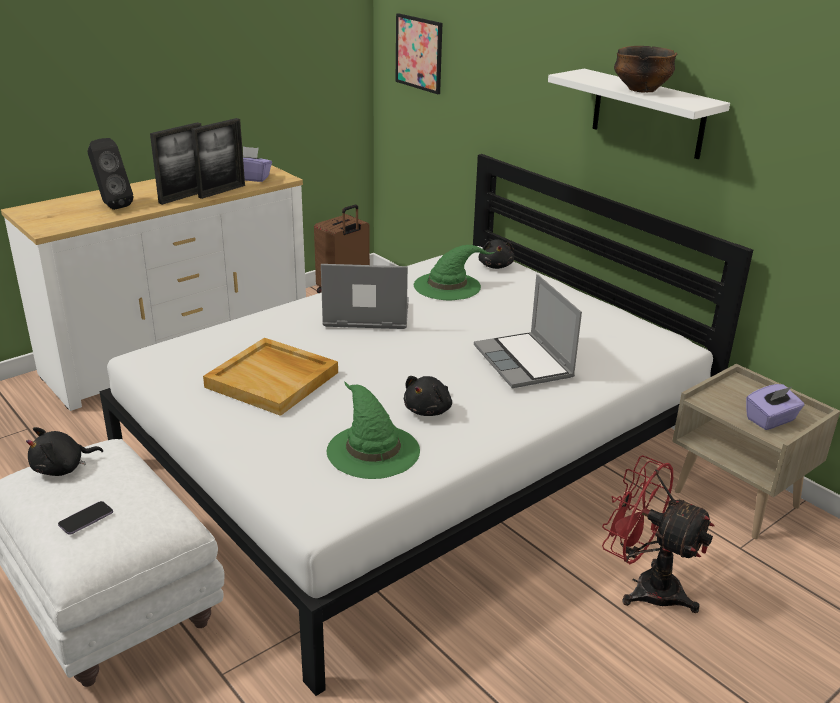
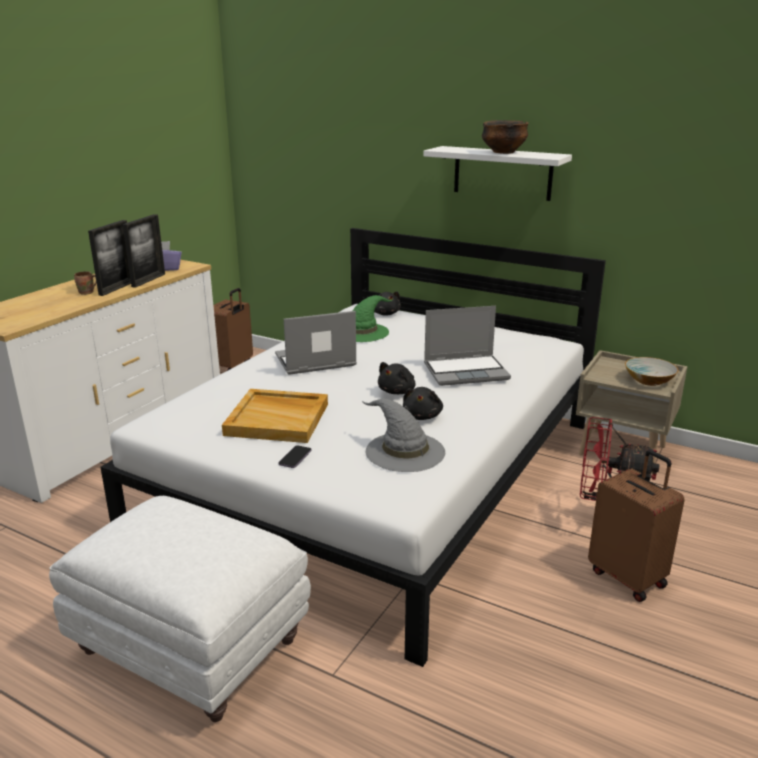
camera: 20 degrees left, 5 degrees down
black plush toy [26,427,103,476] -> black plush toy moved to [378,362,416,394]
phone [58,501,113,535] -> phone moved to [278,445,312,468]
black speaker [87,138,133,210] -> none
green hat [327,381,420,479] -> grey hat [362,398,445,472]
picture [396,13,442,94] -> none
laptop [474,274,582,388] -> laptop turned 60 degrees counterclockwise [424,306,511,386]
purple tissue box [746,384,805,430] -> bowl [625,357,678,386]
none -> brown mug [74,271,97,295]
none -> brown suitcase [588,450,685,602]

